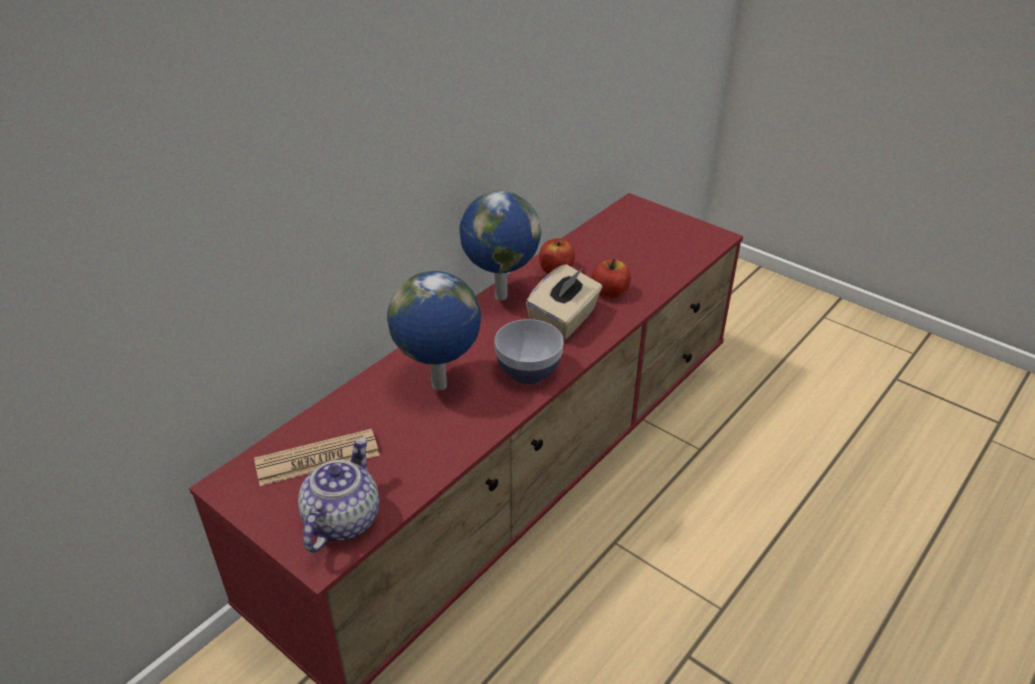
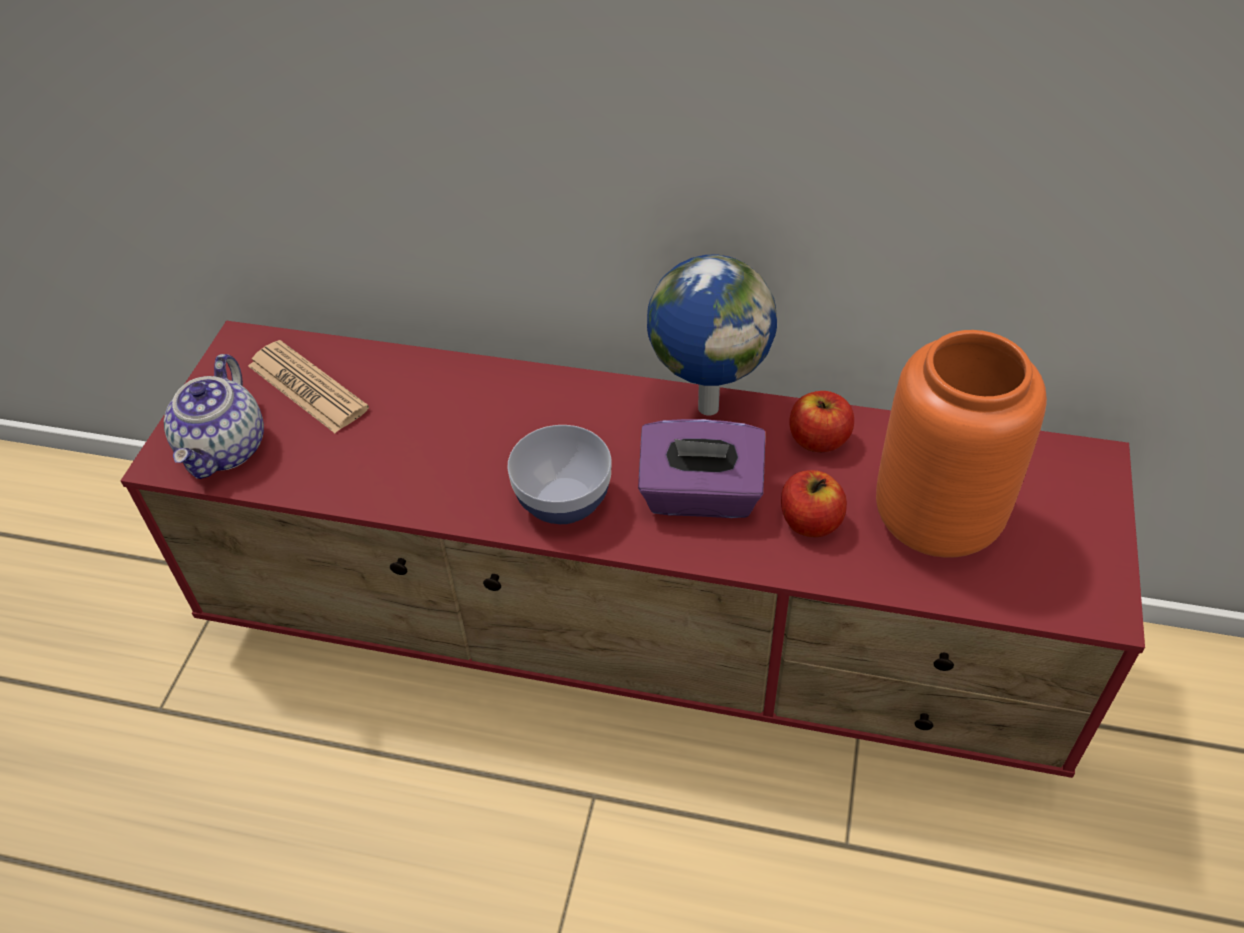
camera: 65 degrees right, 10 degrees up
teapot [298,437,379,553] -> teapot turned 105 degrees clockwise [164,354,264,479]
globe [387,271,481,390] -> none
beige tissue box [526,264,603,341] -> purple tissue box [638,419,765,518]
none -> orange vase [876,330,1047,558]

